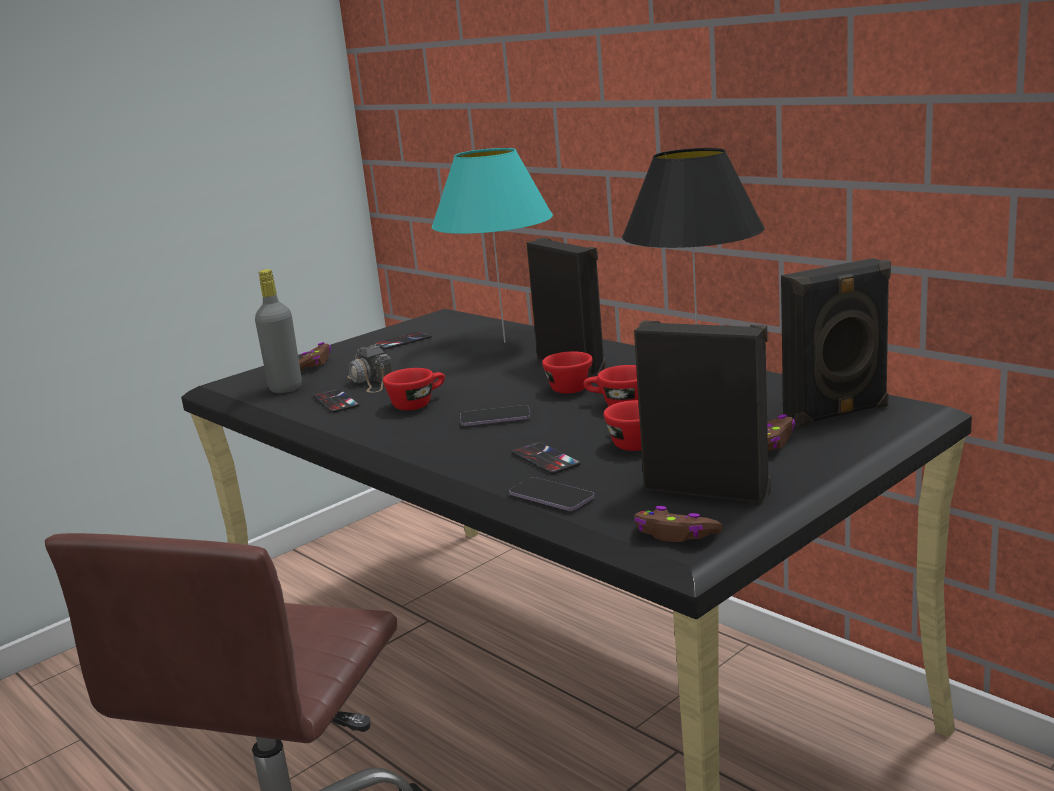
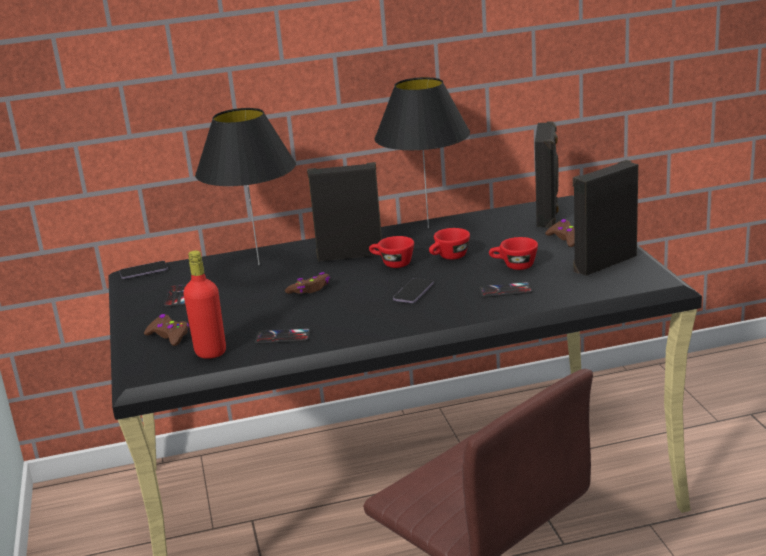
camera: 60 degrees left, 5 degrees up
grey bottle [255,269,302,393] -> red bottle [183,250,226,359]
camera [347,344,393,393] -> none
red cup [383,368,445,410] -> none
turquoise table lamp [432,148,553,343] -> black table lamp [195,108,296,265]
phone [509,477,594,511] -> phone moved to [119,261,168,279]
brown game controller [634,506,723,542] -> brown game controller moved to [285,272,330,294]

